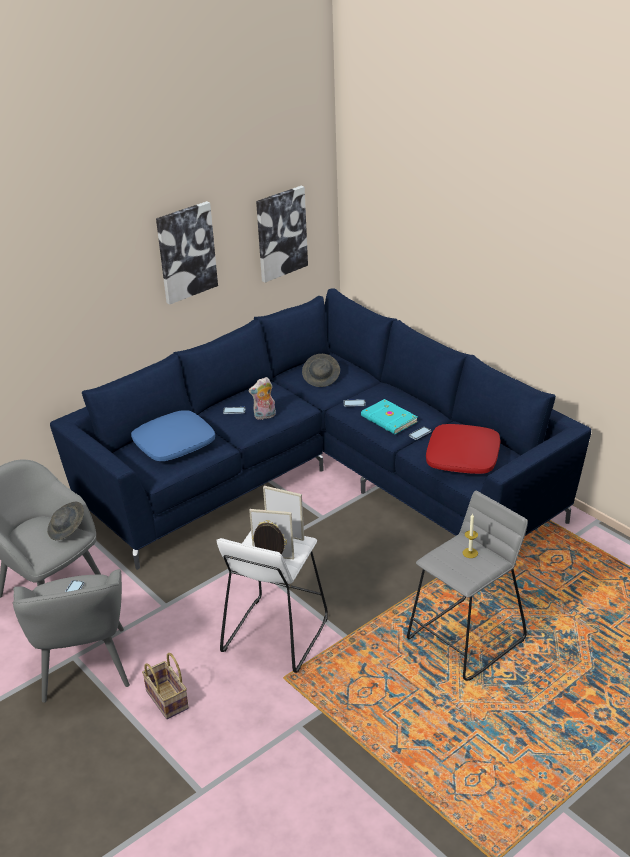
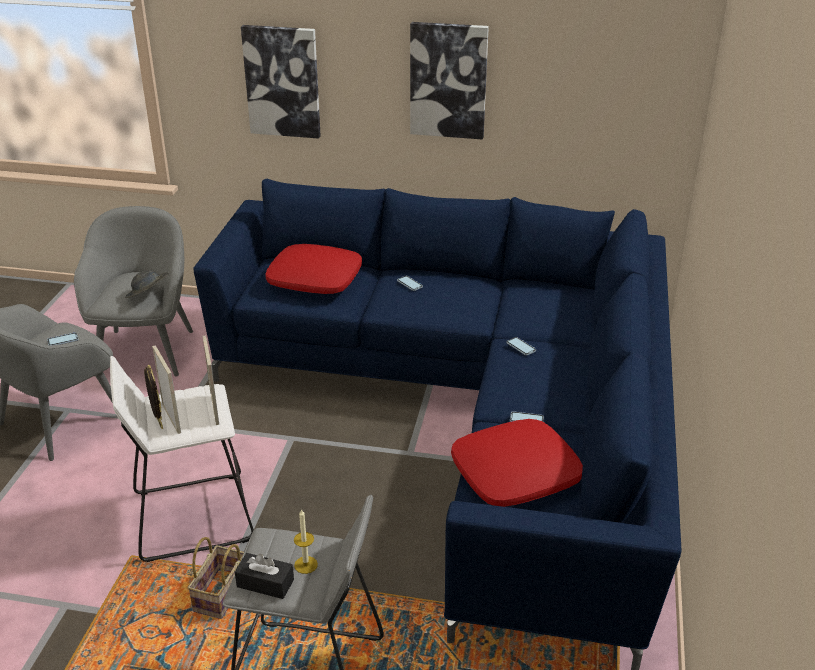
camera: 50 degrees right, 0 degrees up
blue pillow [131,410,215,461] -> red pillow [265,244,362,294]
basket [142,653,189,719] -> basket moved to [188,537,244,619]
plush toy [248,377,276,420] -> none
picture [256,186,308,283] -> picture moved to [241,25,321,139]
grey hat [302,354,340,387] -> none
turquoise book [361,399,418,434] -> none
none -> black tissue box [235,553,294,599]

